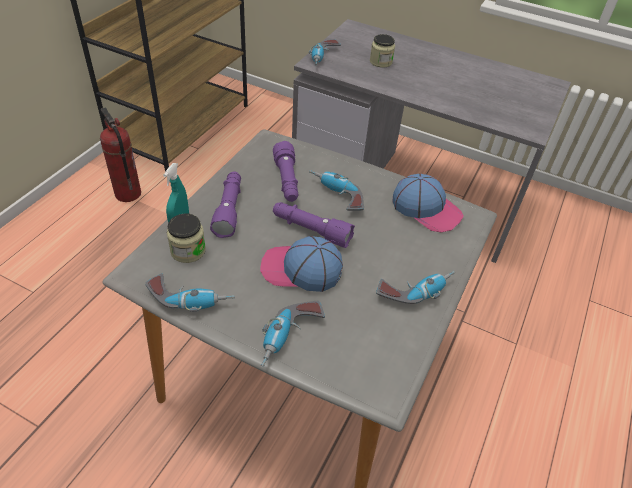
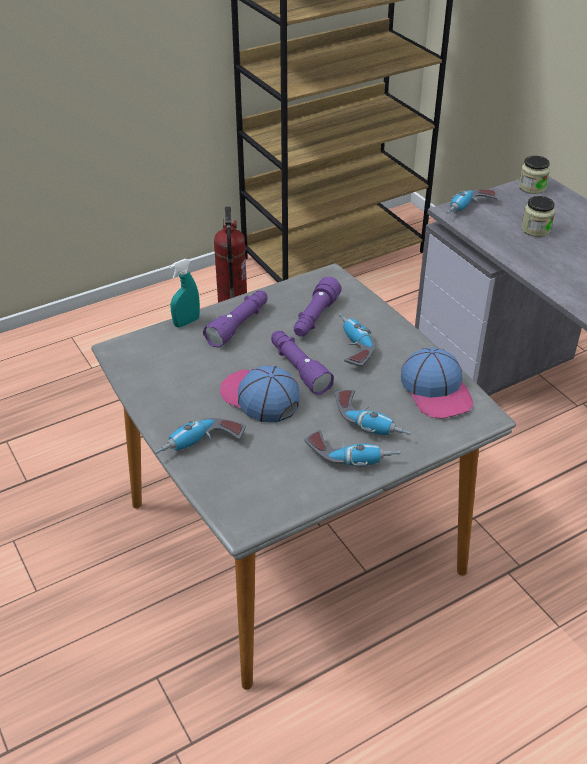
camera: 35 degrees right, 5 degrees down
power drill [145,273,235,312] -> power drill moved to [335,390,411,435]
jar [167,213,206,263] -> jar moved to [519,156,550,194]

